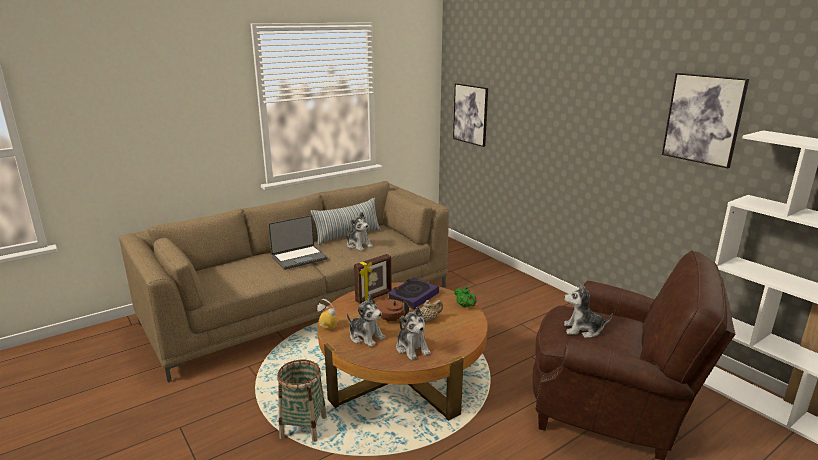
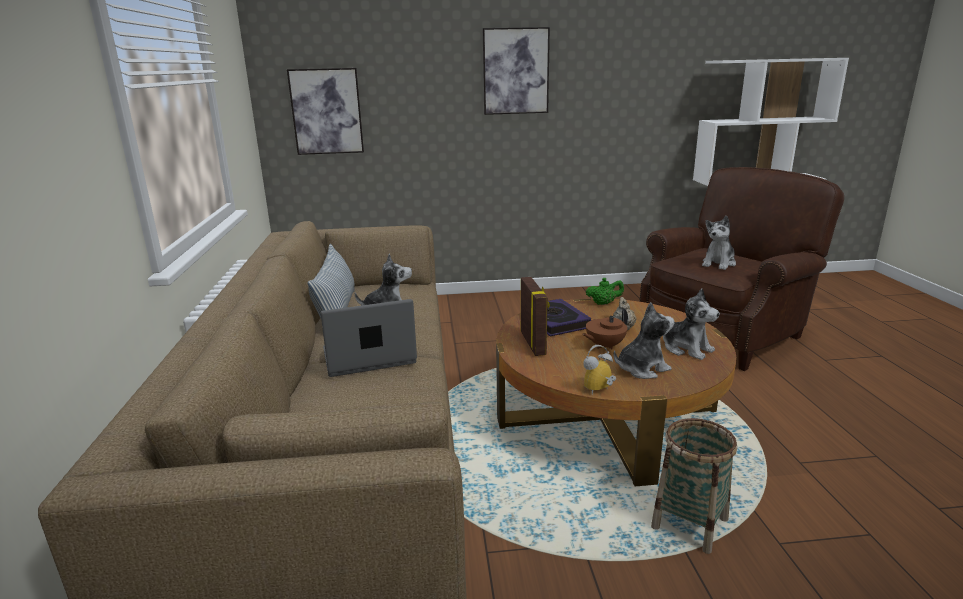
camera: 60 degrees left, 0 degrees up
laptop [268,215,328,270] -> laptop turned 105 degrees counterclockwise [321,299,417,377]
plush toy [396,306,431,360] -> plush toy turned 45 degrees clockwise [663,289,720,360]
picture [662,73,749,168] -> picture moved to [483,27,550,115]

